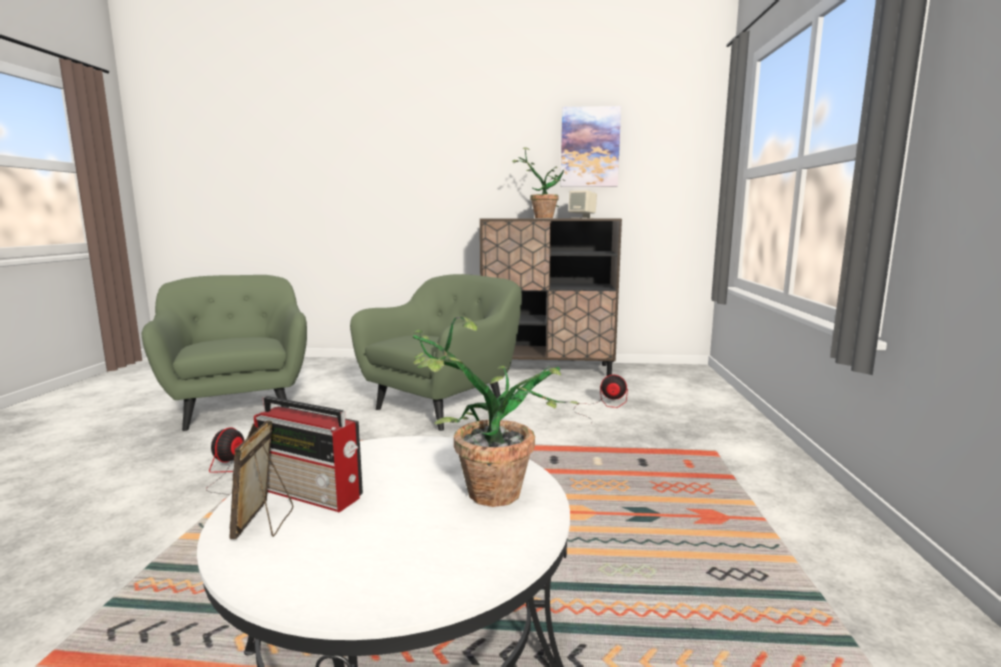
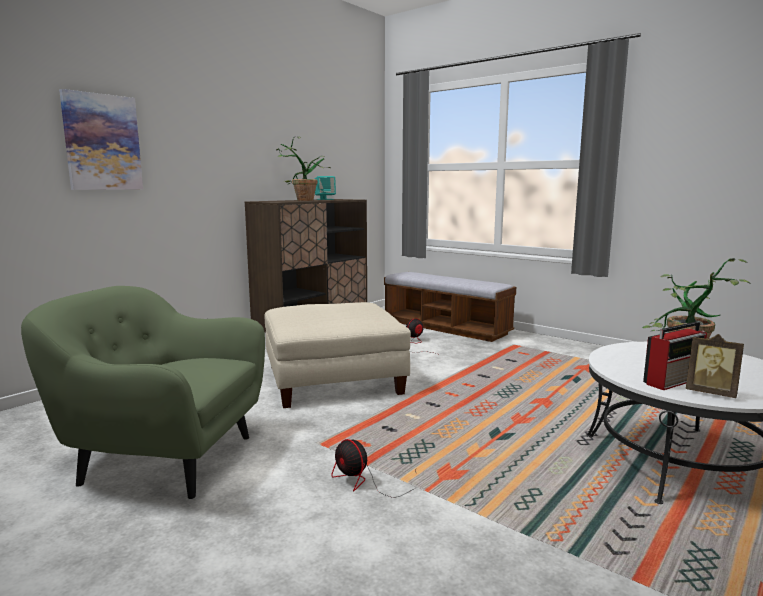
camera: 55 degrees left, 0 degrees up
green armchair [350,274,522,431] -> beige ottoman [265,302,411,408]
picture [560,106,621,187] -> picture moved to [59,89,143,190]
beige speaker [568,190,597,218] -> turquoise speaker [315,176,336,200]
none -> bench [384,272,516,342]

